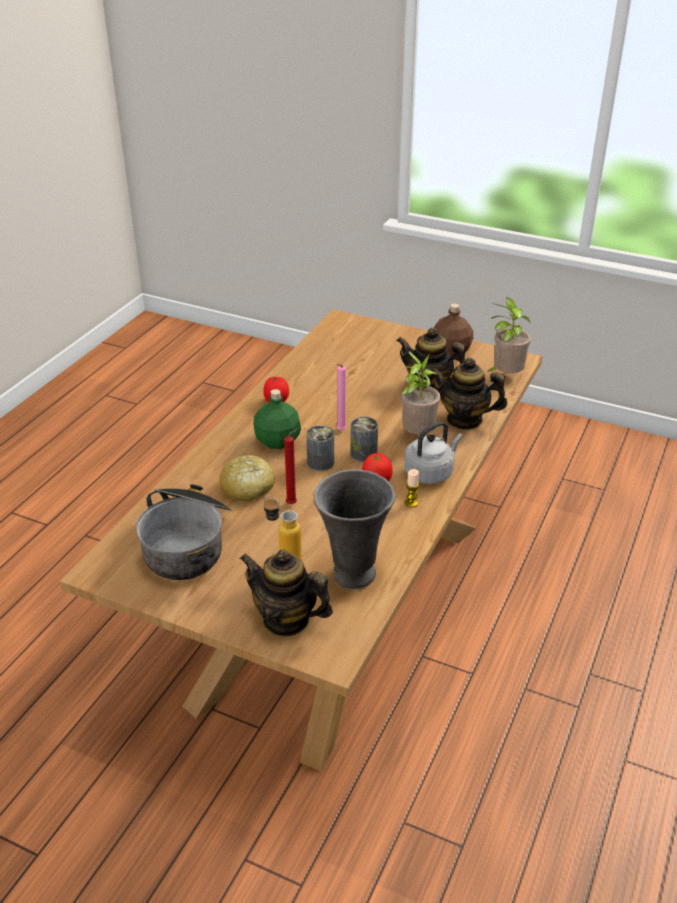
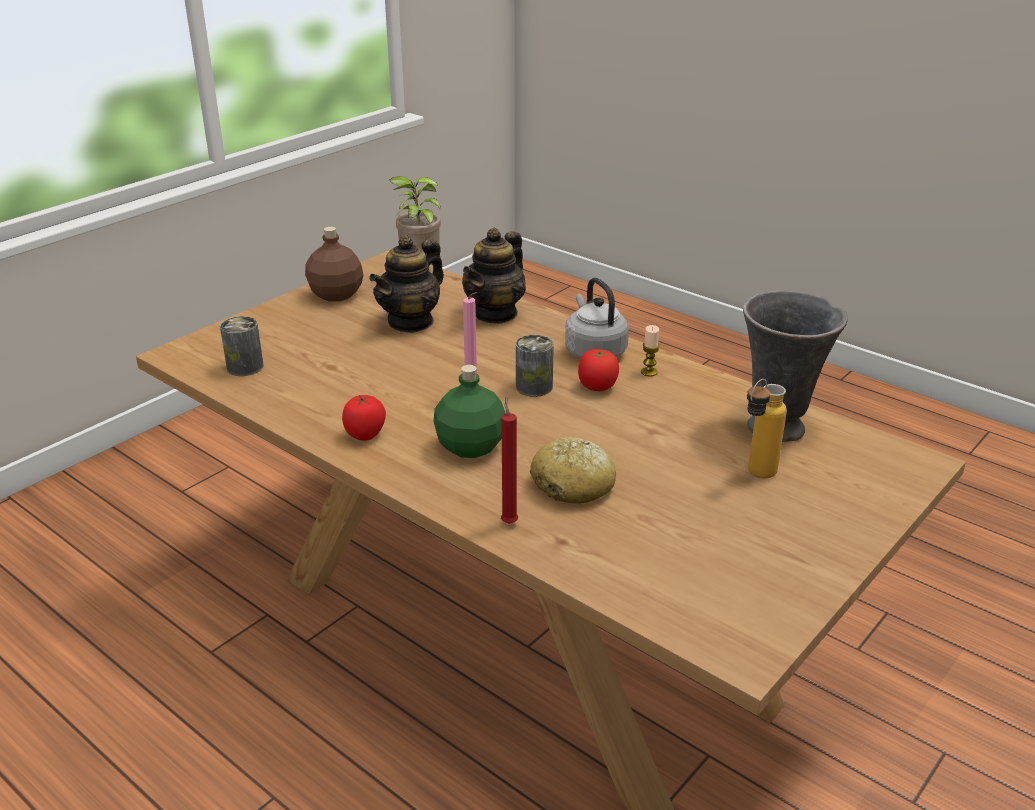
camera: 75 degrees left, 5 degrees down
cooking pot [136,484,231,580] -> none
teapot [240,549,333,637] -> none
red candle [284,428,298,504] -> red candle moved to [501,396,518,524]
can [306,425,334,471] -> can moved to [220,316,264,376]
potted plant [401,351,441,435] -> none

